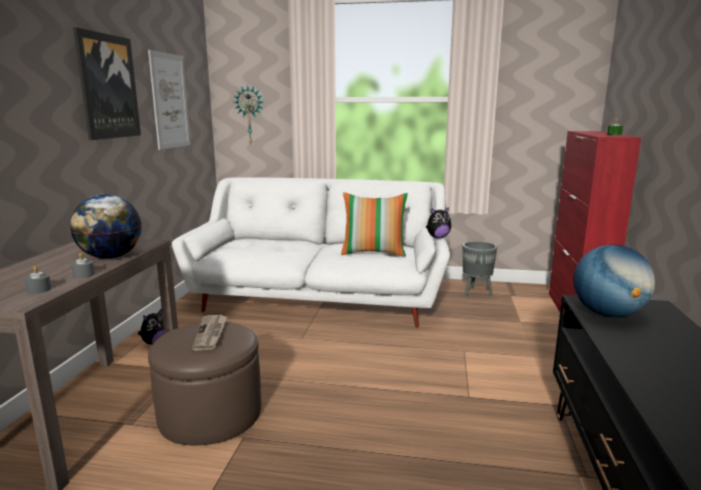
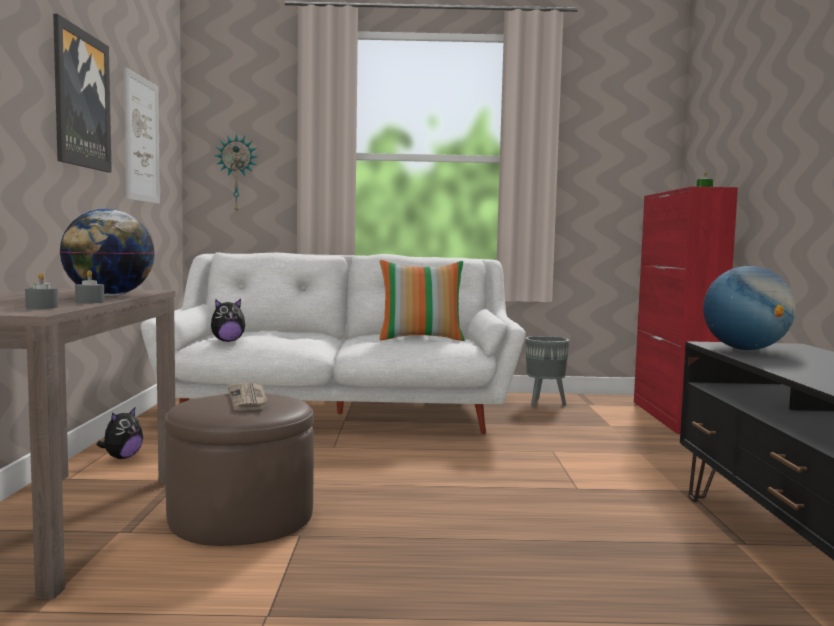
camera: 10 degrees left, 10 degrees down
plush toy [426,207,451,238] -> plush toy moved to [211,299,246,342]

